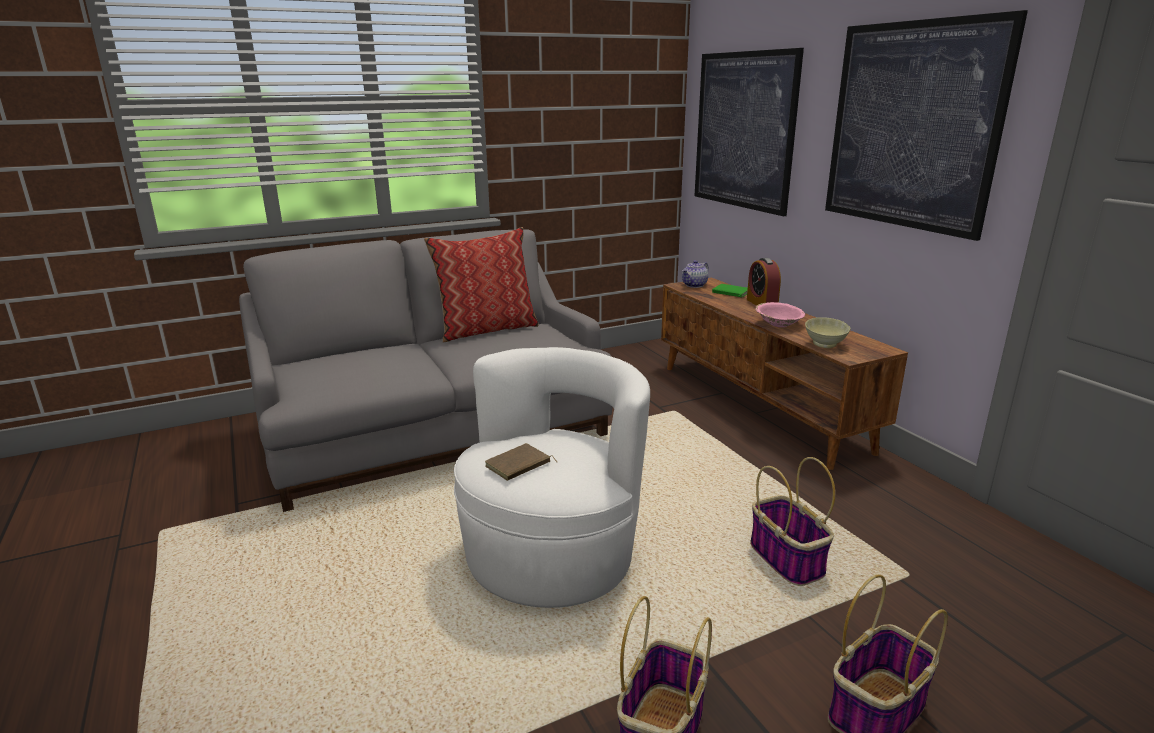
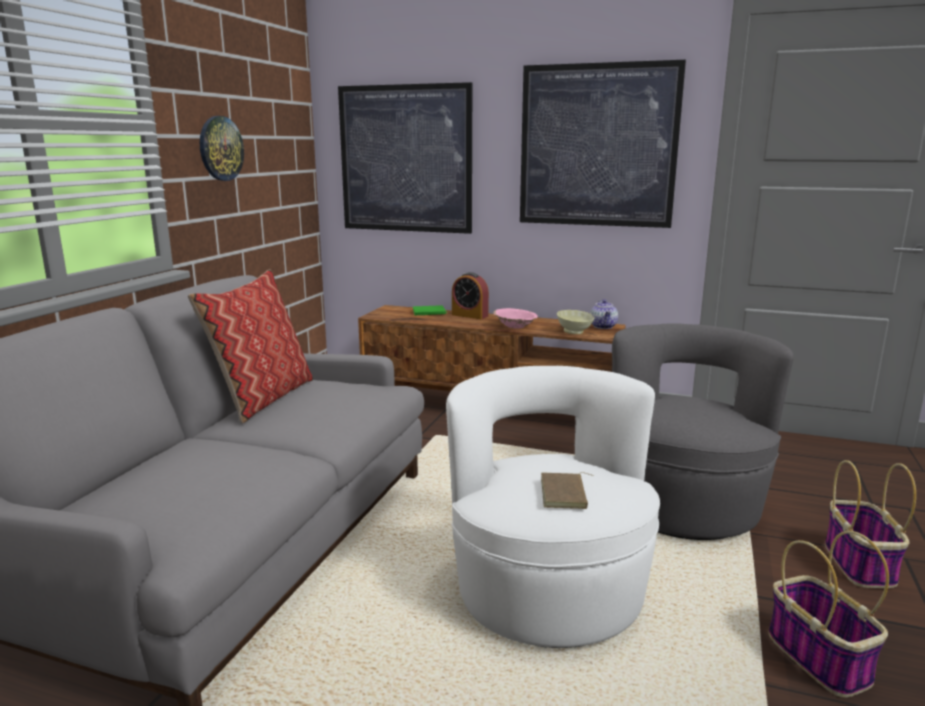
camera: 45 degrees left, 5 degrees down
teapot [682,260,709,288] -> teapot moved to [590,299,618,329]
basket [750,457,835,586] -> grey armchair [612,324,794,540]
none -> wall clock [200,116,244,181]

